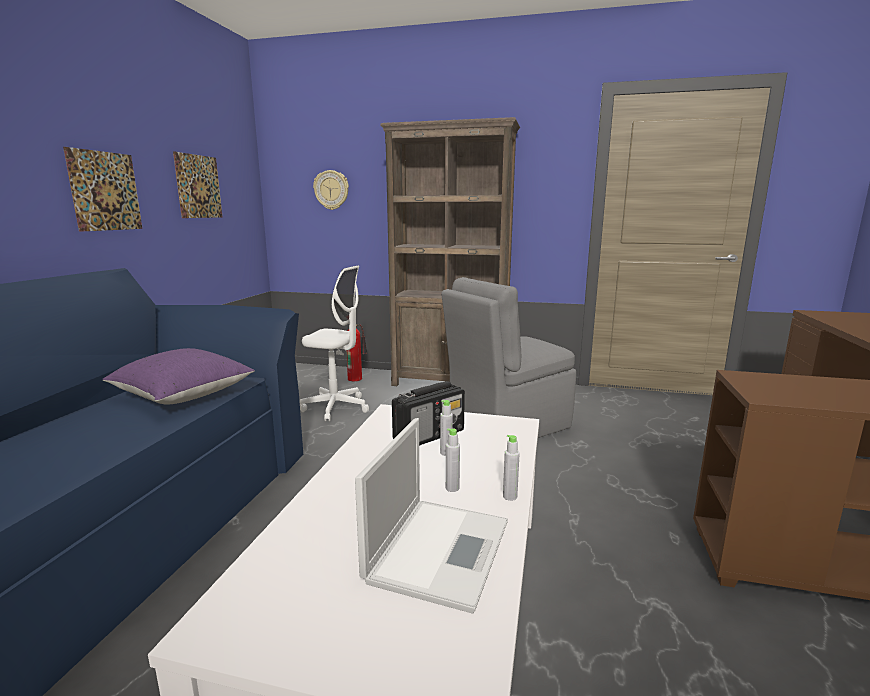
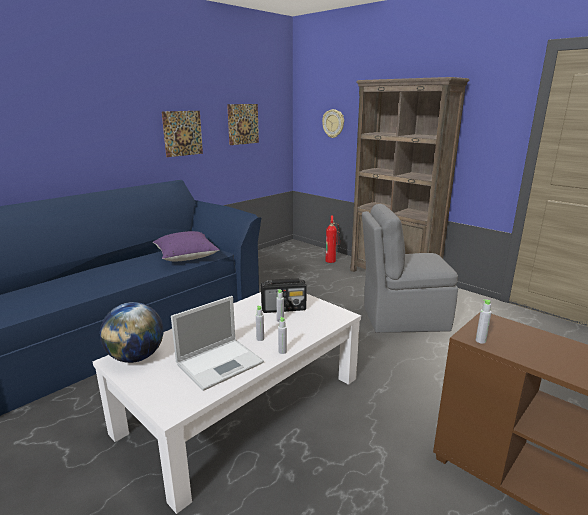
camera: 30 degrees right, 5 degrees up
white office chair [299,265,369,421] -> none
none -> globe [100,302,163,363]
none -> grey bottle [476,299,492,344]

